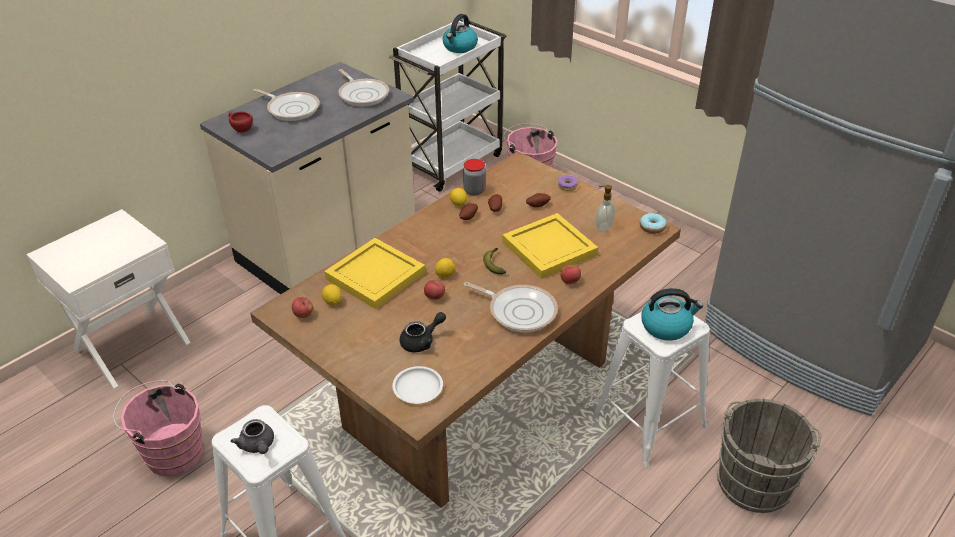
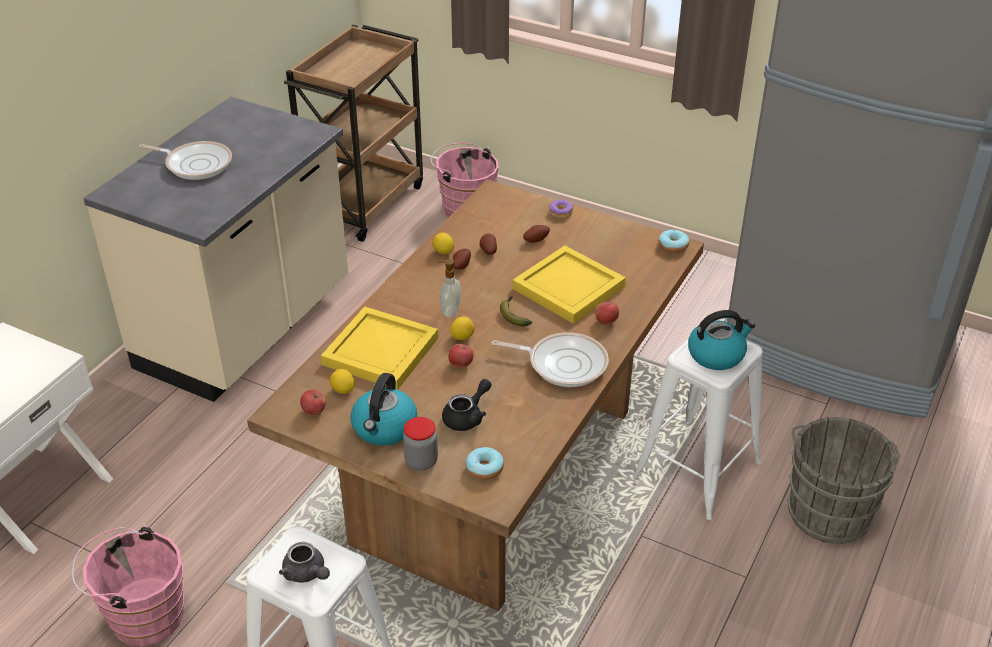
camera: 15 degrees left, 0 degrees up
red cup [229,111,253,133] -> none
frying pan [338,69,389,106] -> none
white cart [389,19,506,192] -> brown cart [284,25,423,242]
white plate [392,366,443,404] -> donut [466,447,504,480]
kettle [443,14,478,53] -> kettle moved to [351,373,417,446]
jar [463,159,486,196] -> jar moved to [403,417,438,471]
soap dispenser [596,185,615,232] -> soap dispenser moved to [438,259,461,317]

